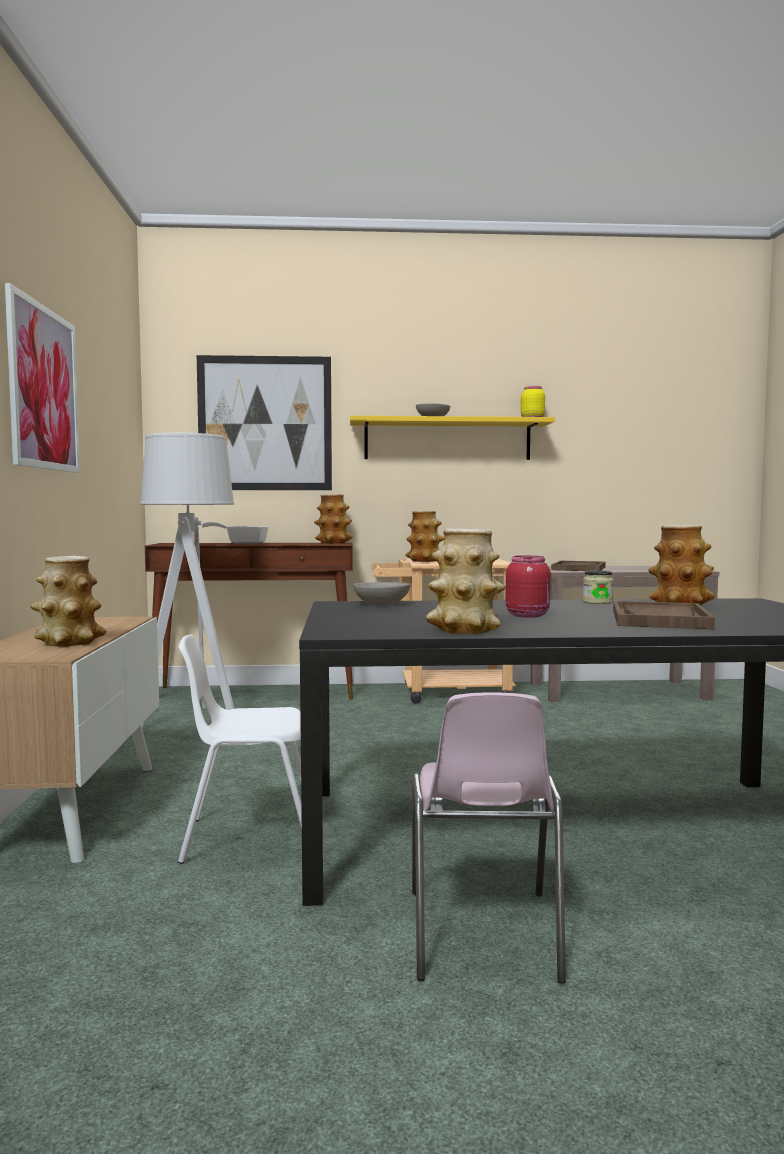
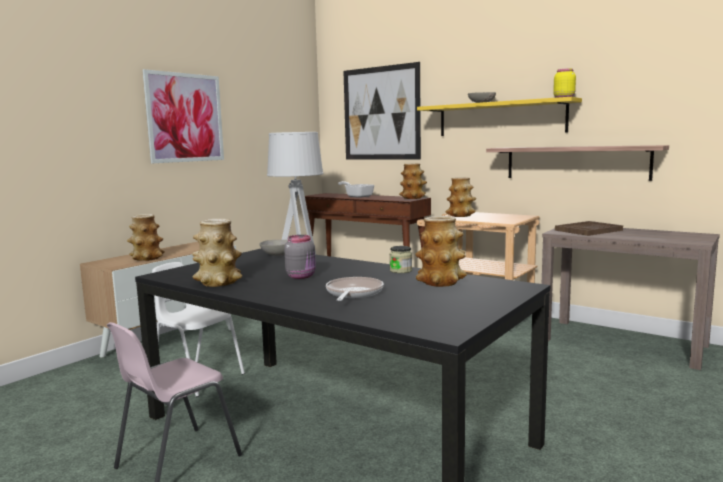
camera: 40 degrees right, 5 degrees up
red jar [505,556,551,618] -> grey jar [284,235,316,279]
brown tray [613,601,715,629] -> frying pan [326,277,384,301]
none -> shelf [486,145,669,181]

